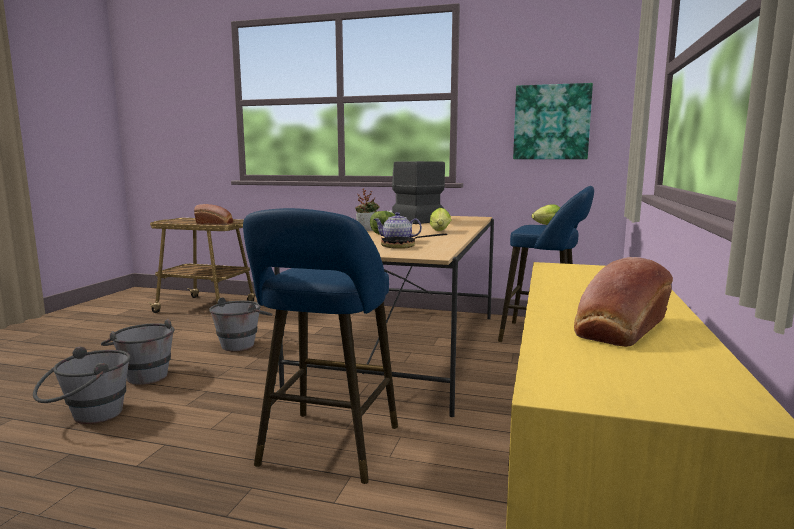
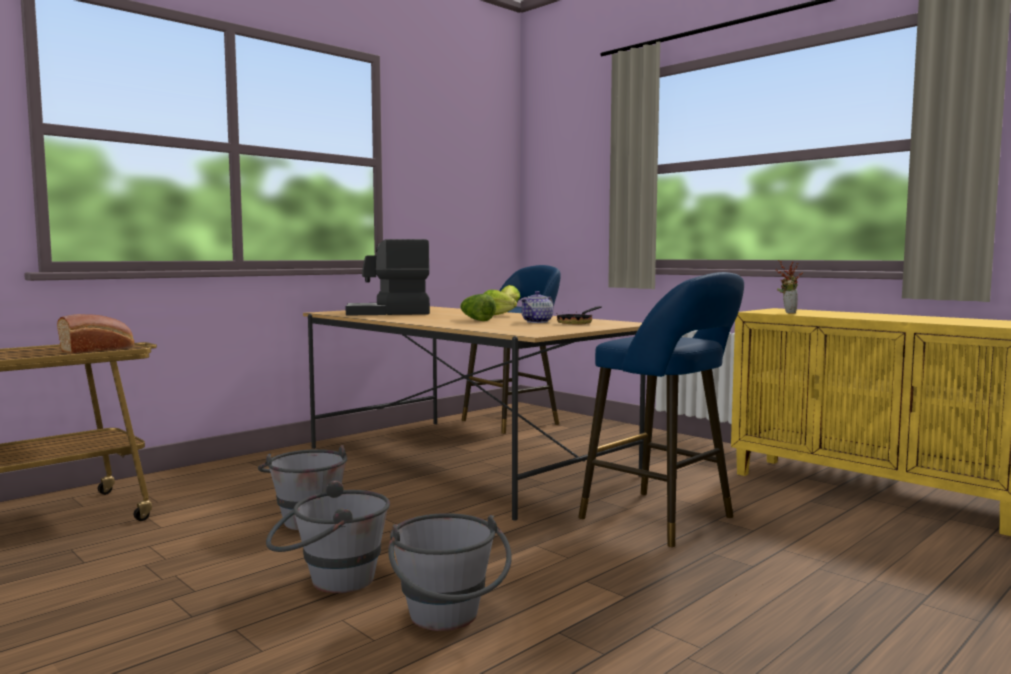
camera: 60 degrees left, 5 degrees down
potted plant [355,188,379,231] -> potted plant moved to [775,260,803,314]
picture [513,83,593,159] -> none
bread [574,257,673,347] -> none

